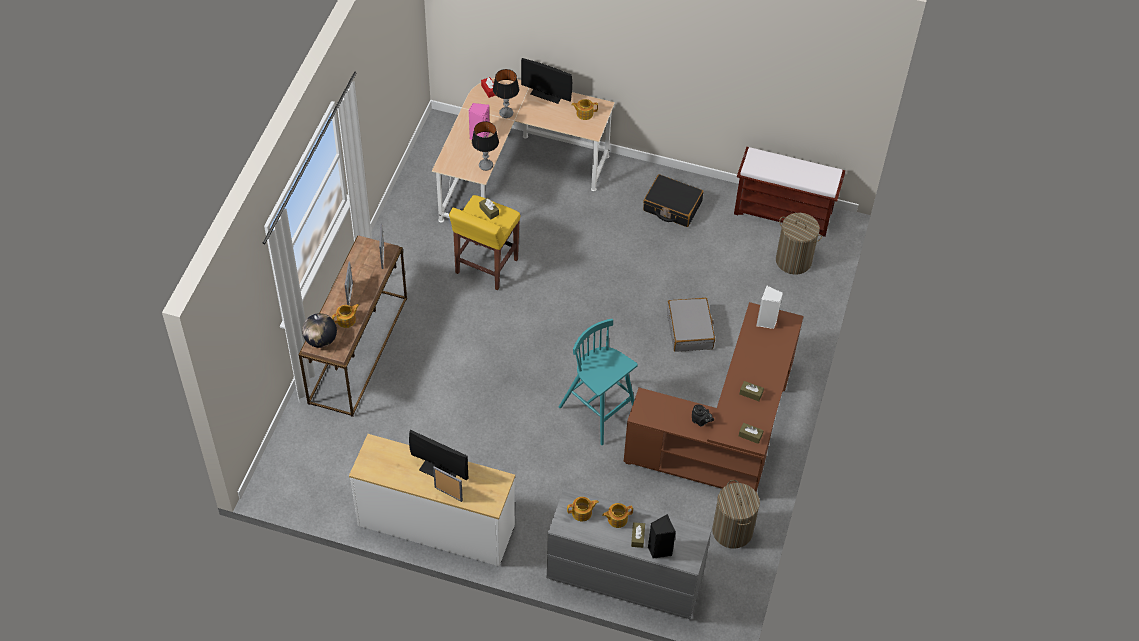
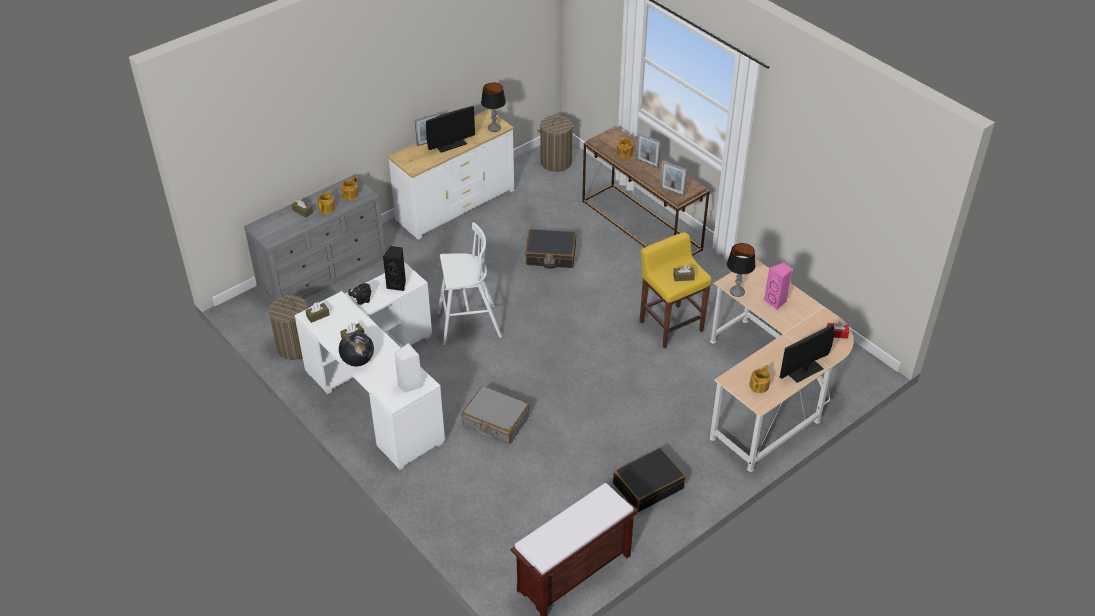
camera: 125 degrees right, 10 degrees down
globe [302,313,337,348] -> globe moved to [339,332,374,367]
table lamp [493,69,519,118] -> table lamp moved to [481,83,506,132]
turquoise stool [559,319,638,445] -> white stool [437,222,502,345]
brown desk [623,302,803,492] -> white desk [295,263,445,470]
black speaker [648,514,676,559] -> black speaker moved to [383,246,406,291]
laundry basket [776,213,822,275] -> laundry basket moved to [537,115,575,172]
none -> black suitcase [525,229,576,269]

